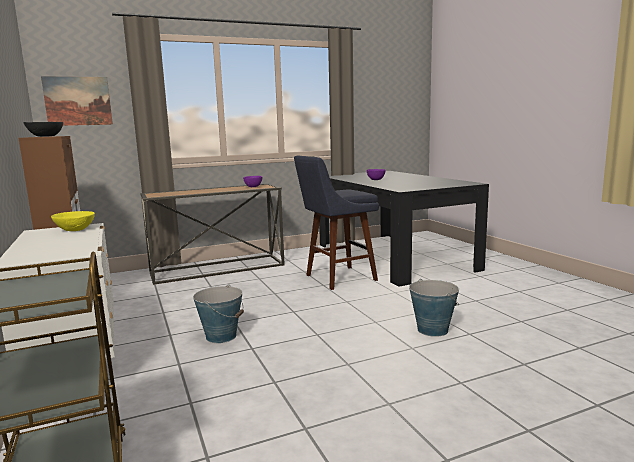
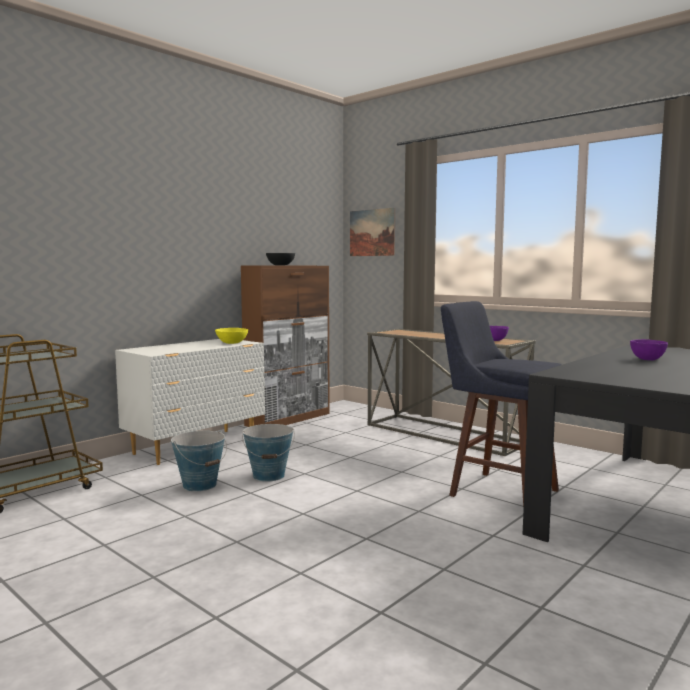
camera: 65 degrees right, 5 degrees down
bucket [409,279,459,337] -> bucket moved to [171,431,227,491]

